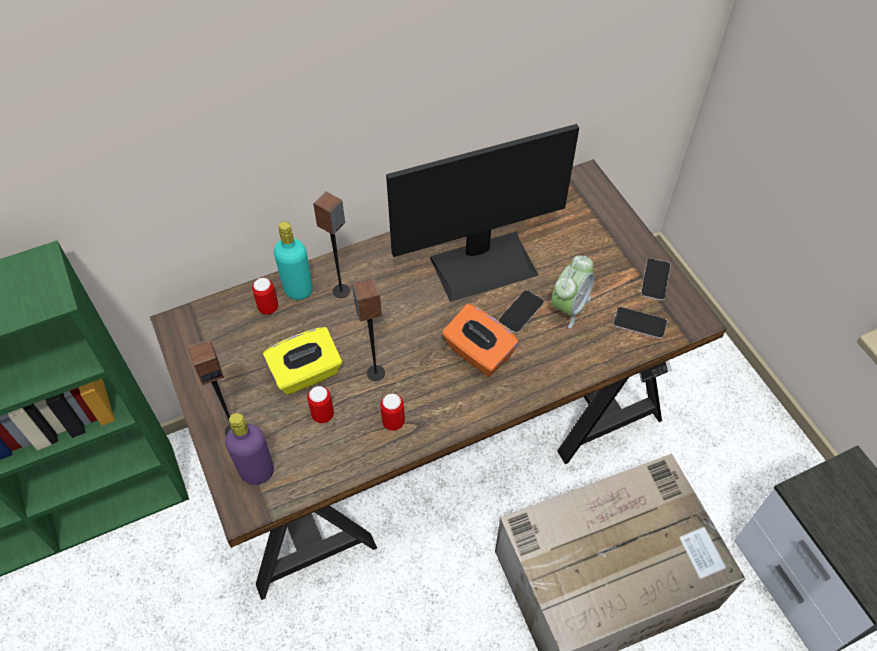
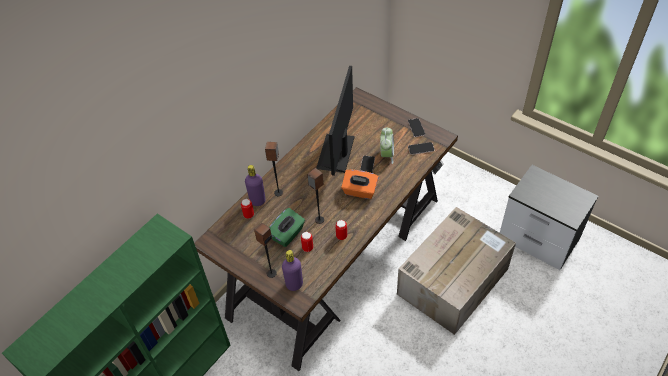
camera: 25 degrees left, 5 degrees down
yellow tissue box [263,327,342,395] -> green tissue box [269,208,305,247]
turquoise bottle [274,222,313,300] -> purple bottle [245,165,266,206]
monitor [386,124,579,302] -> monitor turned 150 degrees clockwise [316,66,355,176]

